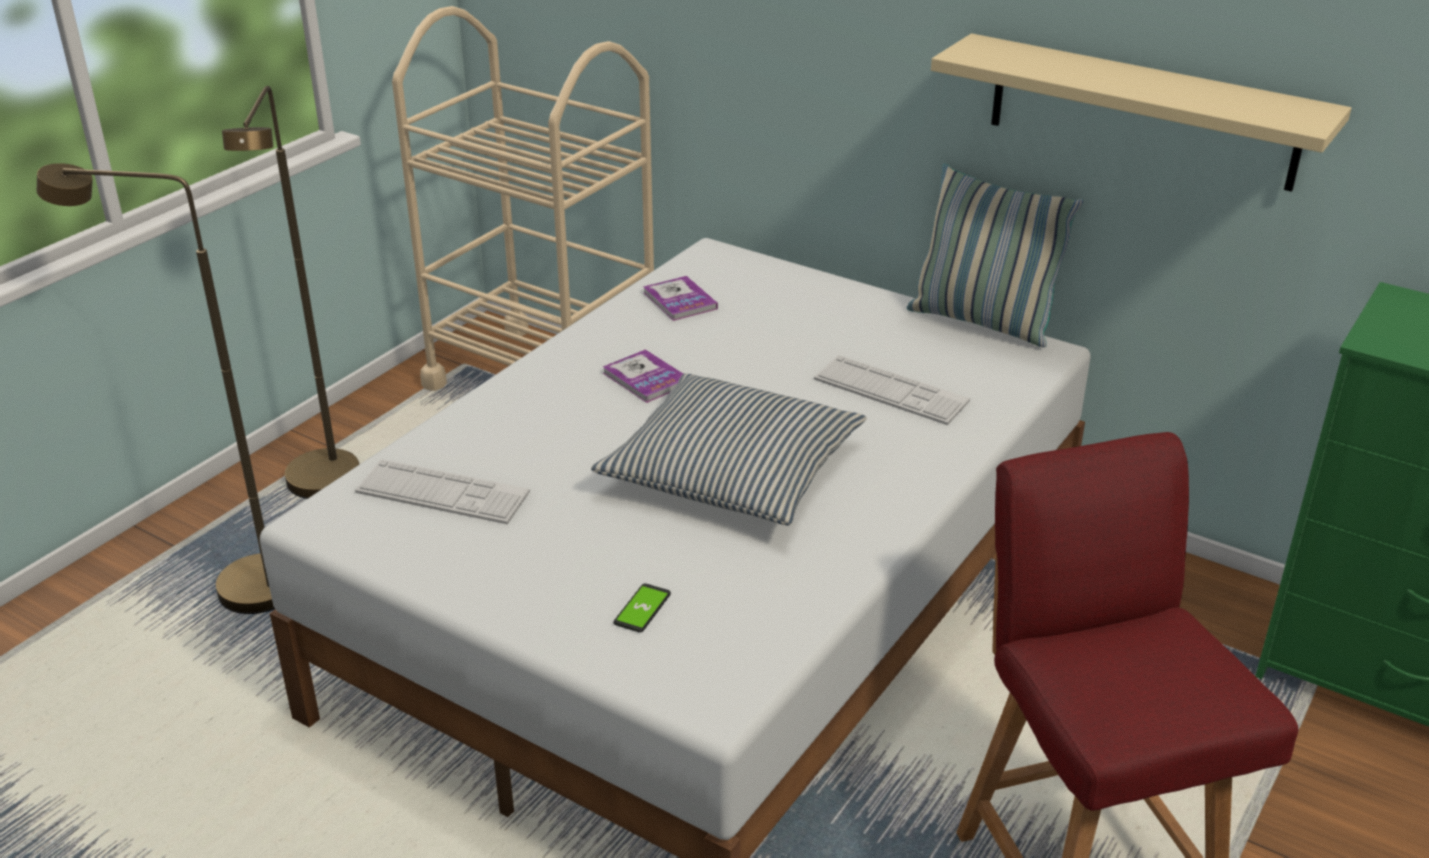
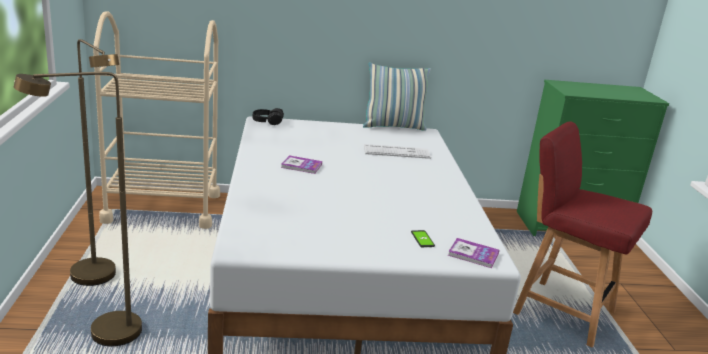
camera: 40 degrees left, 10 degrees down
keyboard [355,459,530,524] -> none
pillow [591,373,867,525] -> none
book [643,276,718,321] -> book moved to [448,238,499,268]
beige shelf [931,33,1351,192] -> none
none -> black headphones [253,108,284,125]

